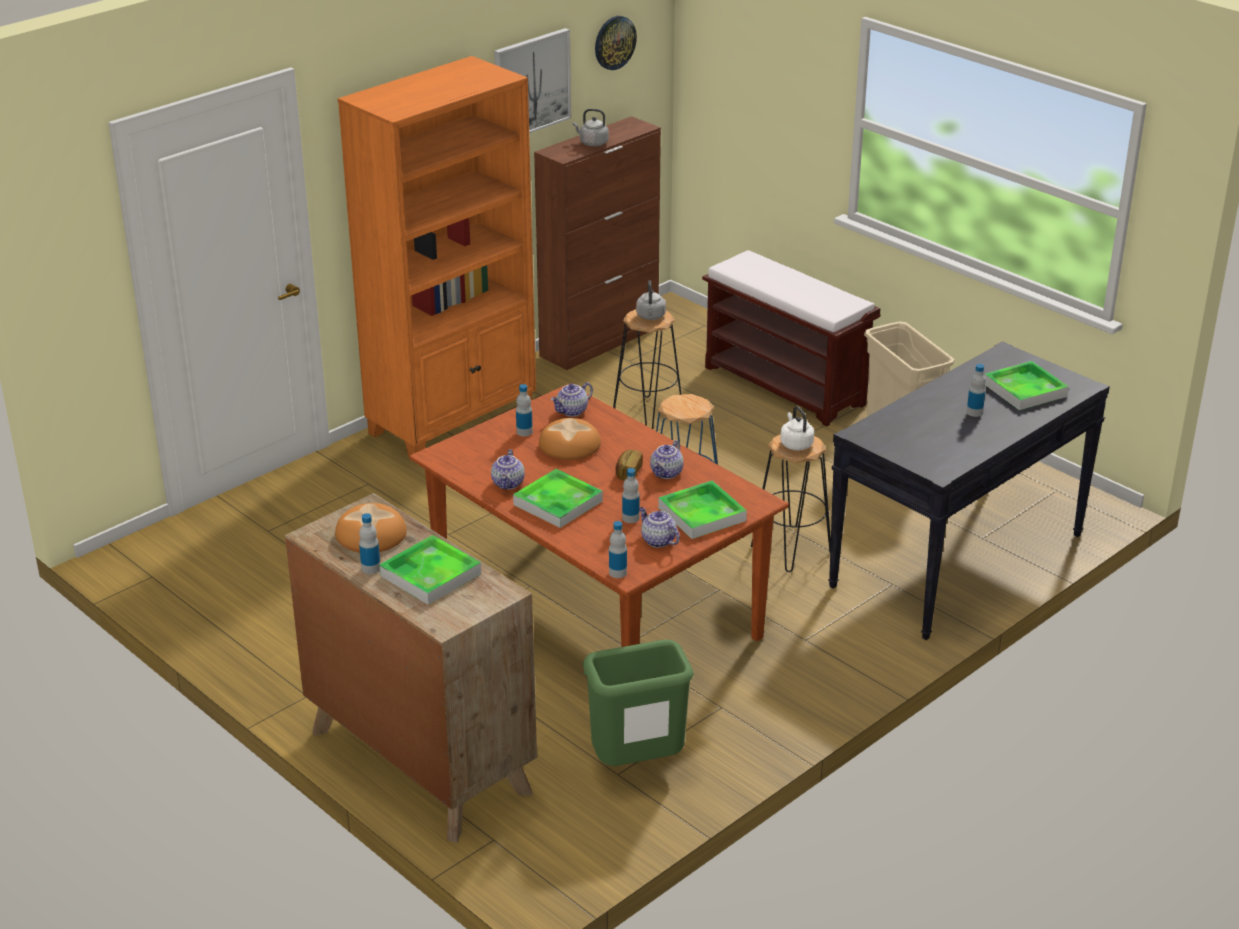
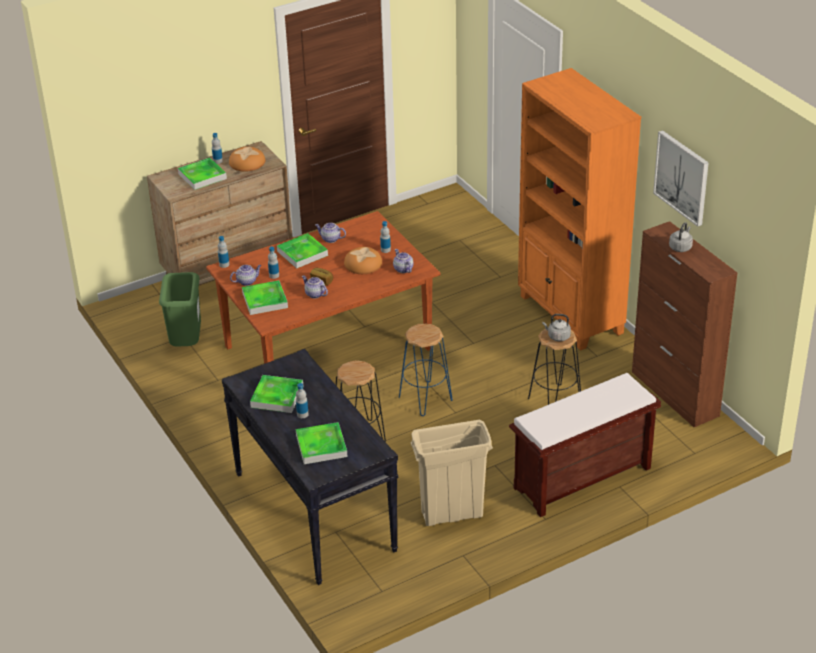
camera: 105 degrees right, 5 degrees up
wall clock [595,16,637,70] -> none
white kettle [780,406,814,451] -> none
none -> tray [250,375,303,413]

